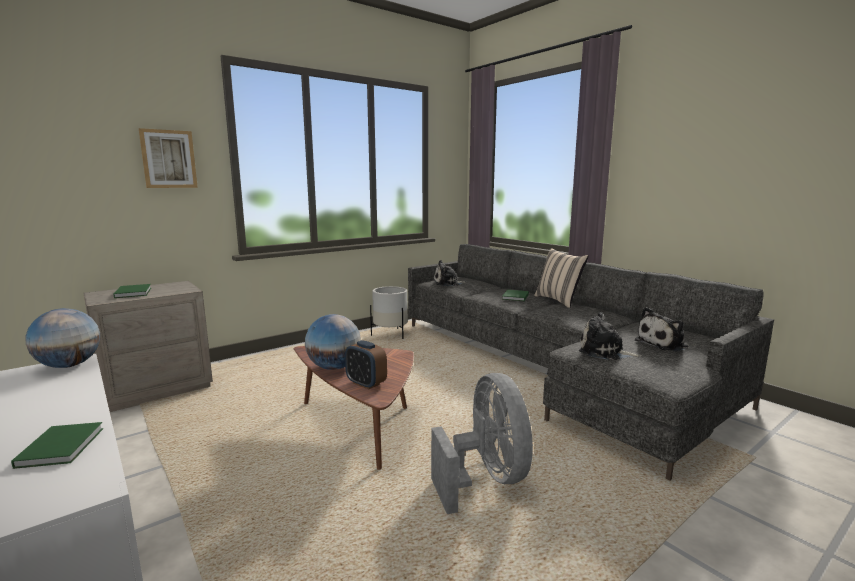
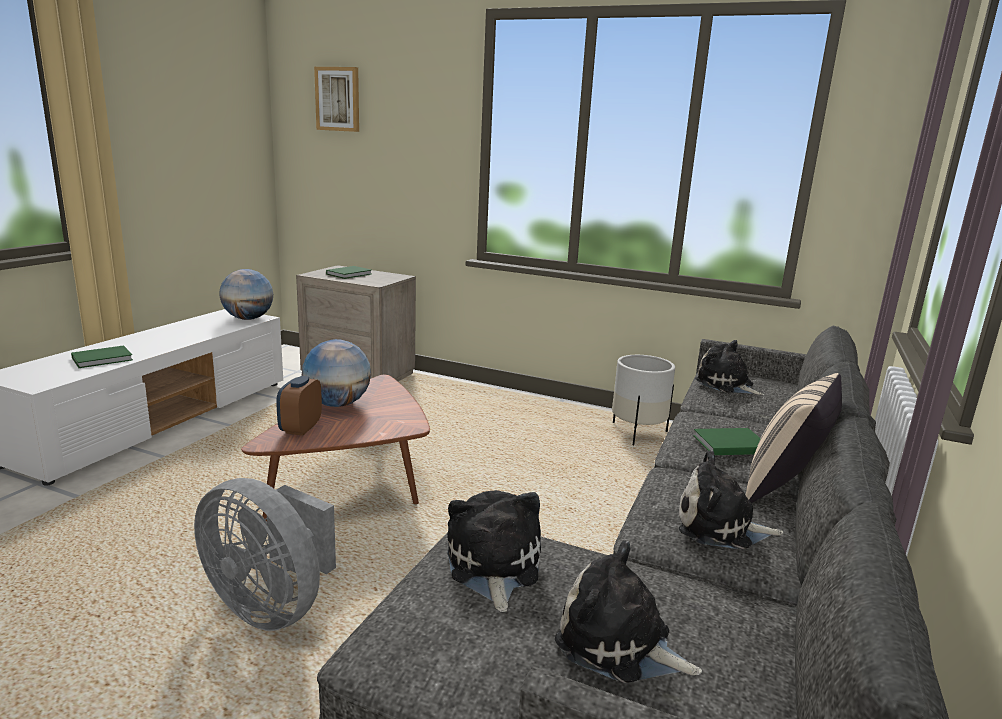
camera: 60 degrees right, 5 degrees up
picture [139,128,198,188] -> picture moved to [314,67,359,132]
grey fan [431,373,533,514] -> grey fan turned 75 degrees clockwise [194,478,336,631]
none -> plush toy [679,450,784,549]

